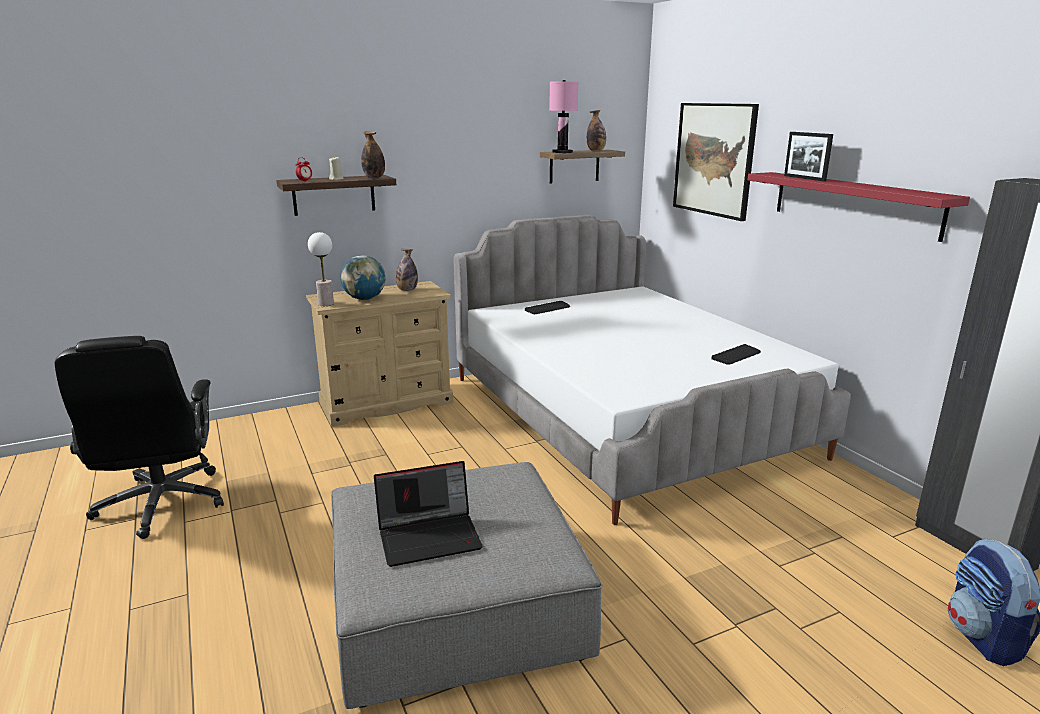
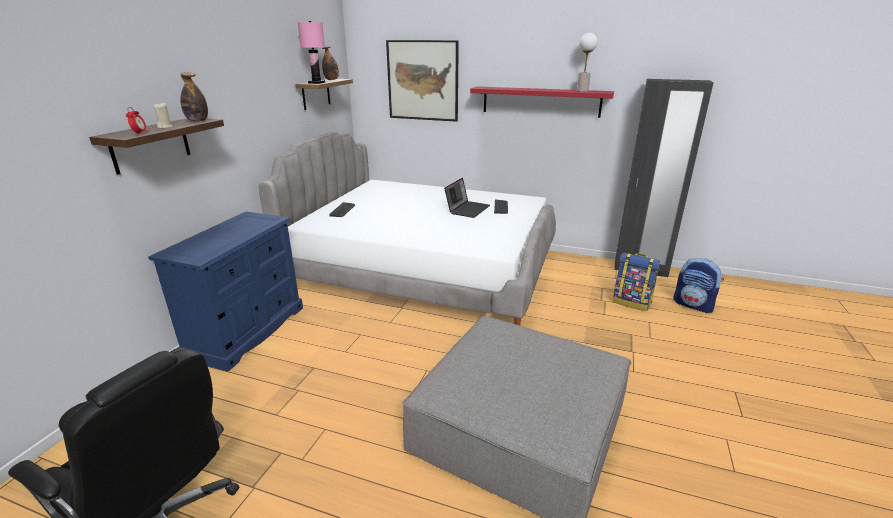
camera: 45 degrees left, 5 degrees up
beige dresser [306,281,453,427] -> blue dresser [148,212,303,371]
table lamp [308,232,334,306] -> table lamp moved to [577,33,598,92]
globe [340,255,385,300] -> none
laptop [374,461,483,567] -> laptop moved to [444,178,490,218]
bottle [396,249,418,291] -> none
picture frame [784,132,833,182] -> none
none -> backpack [612,253,660,311]

